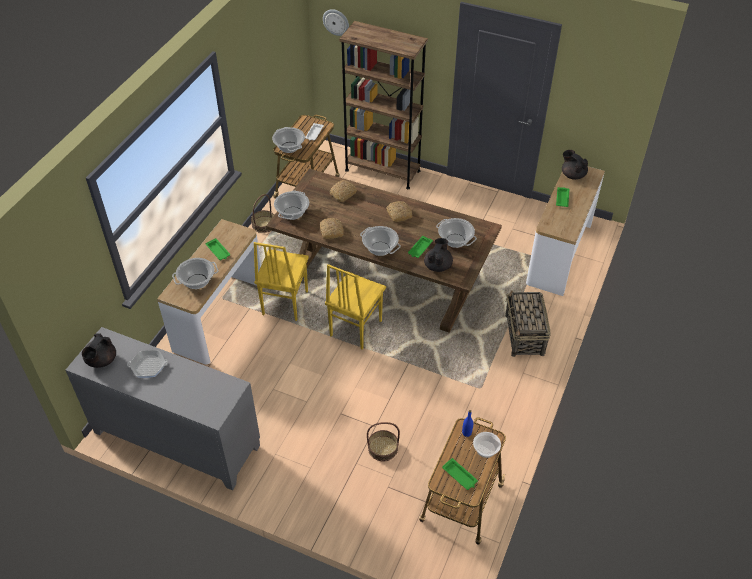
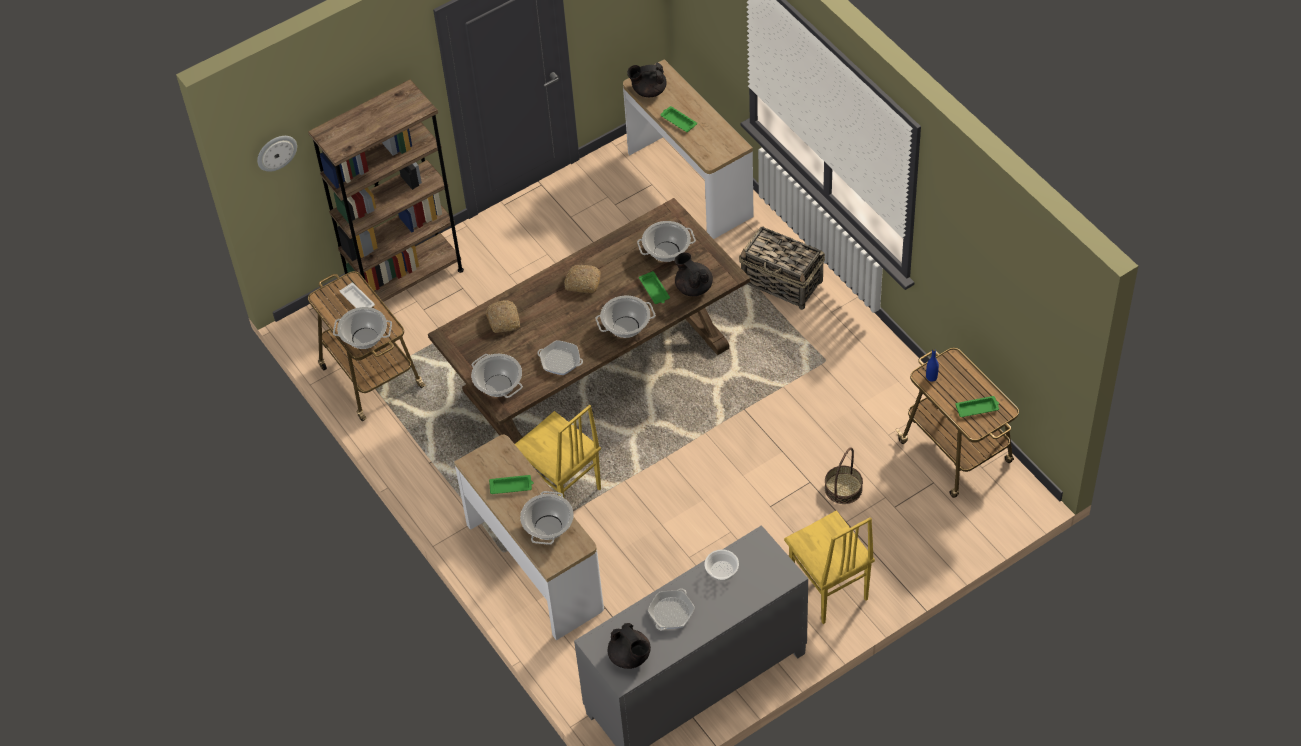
camera: 55 degrees left, 5 degrees up
basket [251,194,274,233] -> none
bread [320,218,344,239] -> frying pan [537,340,583,375]
yellow chair [325,264,386,350] -> yellow chair moved to [784,511,875,624]
bowl [473,432,501,458] -> bowl moved to [705,550,739,582]

